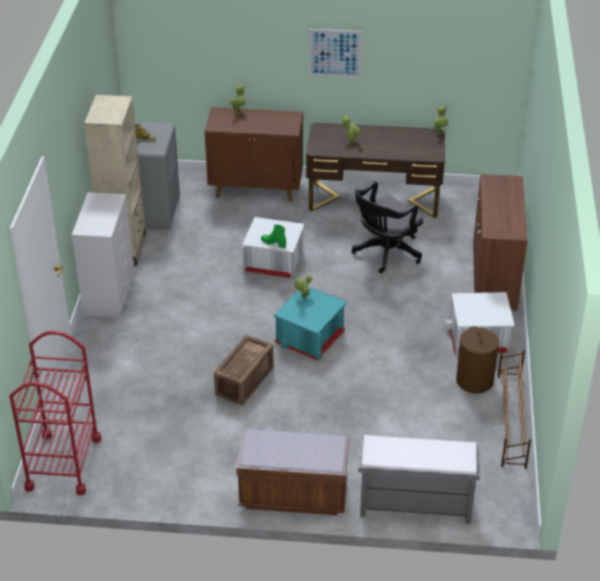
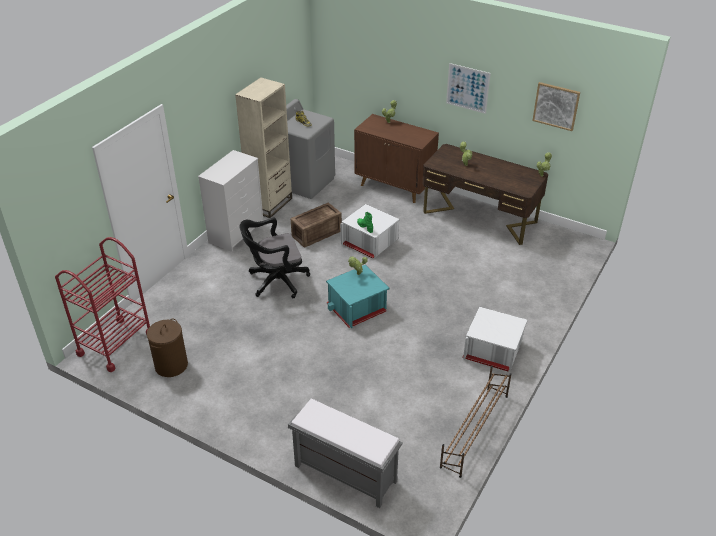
camera: 25 degrees right, 0 degrees up
crate [214,335,274,406] -> crate moved to [291,203,342,248]
brown bench [236,429,349,515] -> none
black office chair [351,181,423,273] -> black office chair moved to [239,218,310,298]
brown laundry basket [456,326,499,393] -> brown laundry basket moved to [147,319,188,377]
brown cabinet [473,174,528,312] -> none
none -> picture [532,82,580,131]

